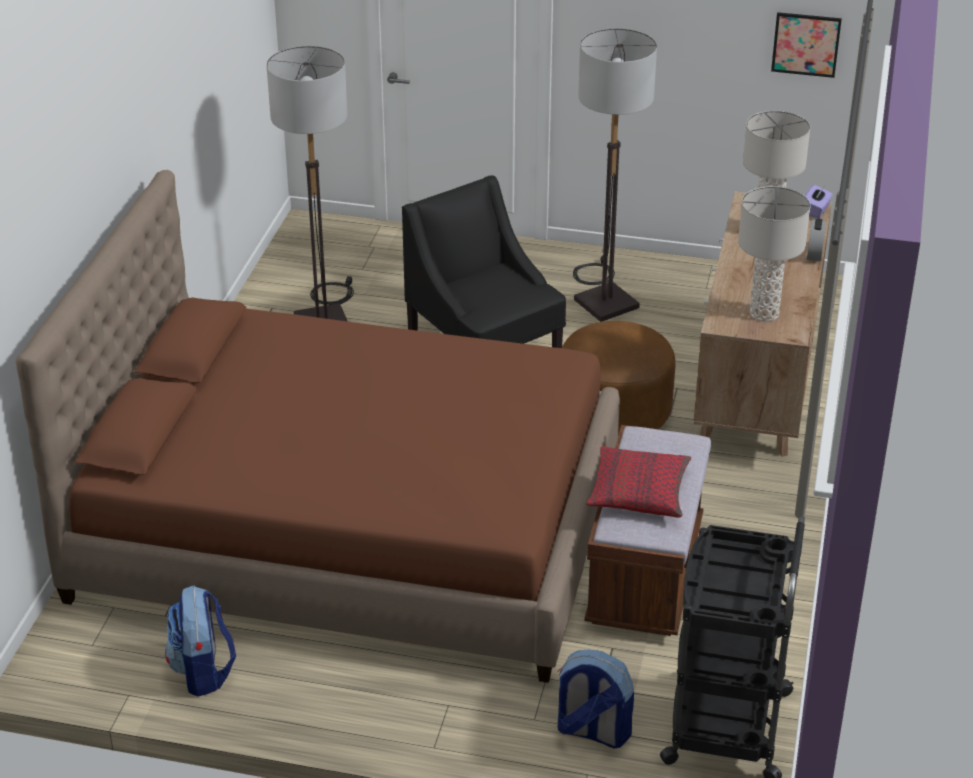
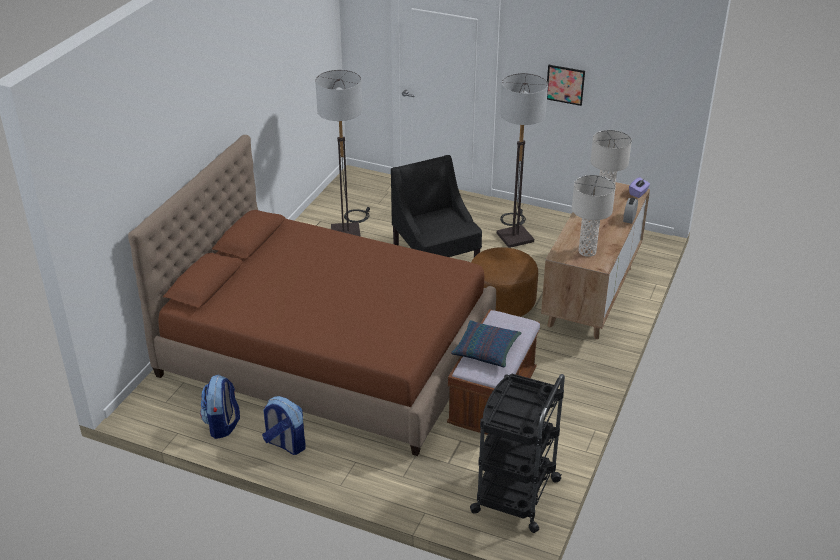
camera: 10 degrees right, 0 degrees up
backpack [557,649,634,748] -> backpack moved to [262,396,306,455]
red pillow [586,446,691,517] -> blue pillow [451,320,521,367]
picture [771,12,842,78] -> picture moved to [547,65,585,106]

